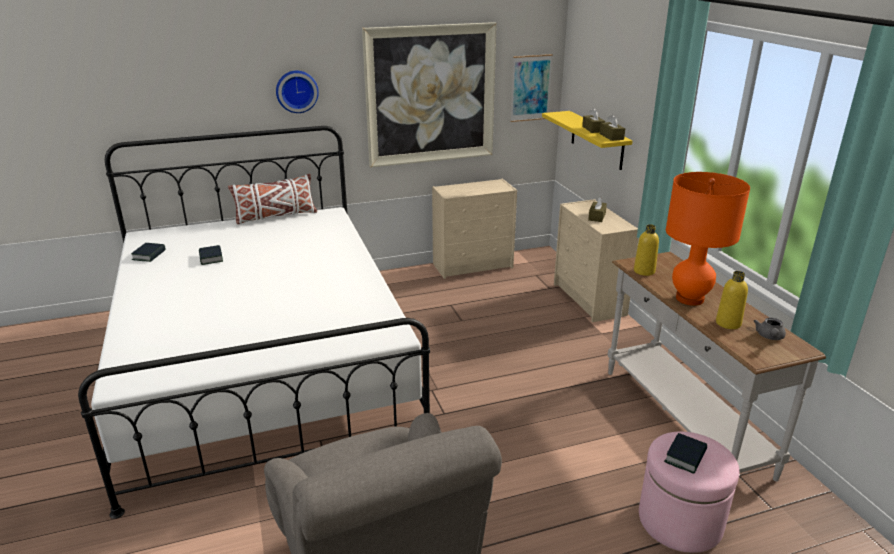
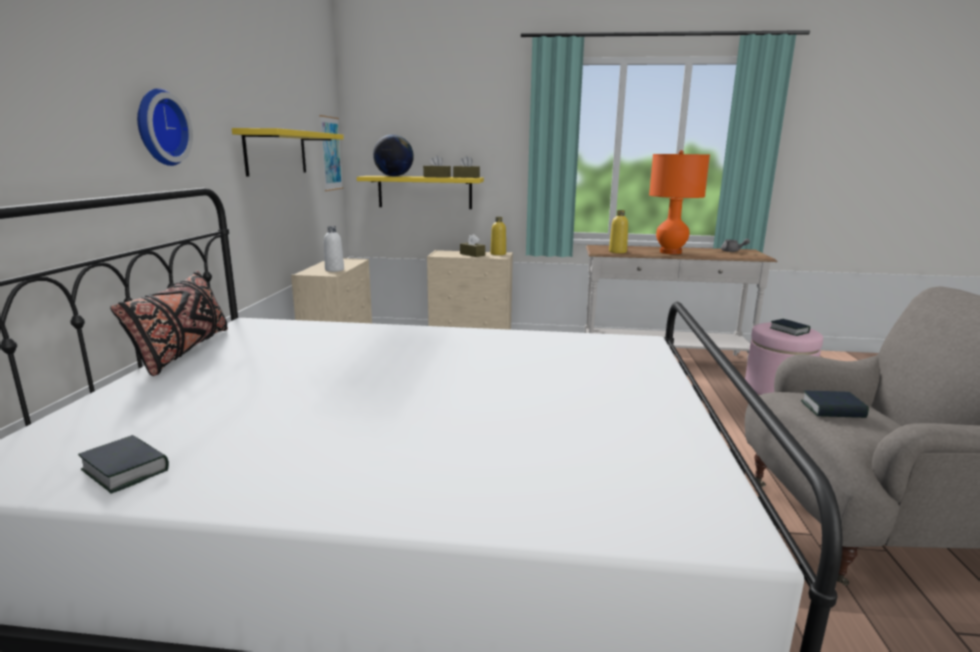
camera: 65 degrees left, 10 degrees down
book [199,245,223,265] -> book moved to [801,391,869,418]
white pillow [228,174,317,224] -> black pillow [110,270,228,376]
picture [362,22,497,167] -> yellow shelf [232,128,344,177]
yellow bottle [716,271,748,329] -> yellow bottle moved to [491,217,506,255]
none -> white bottle [324,226,344,272]
none -> globe [373,134,414,177]

